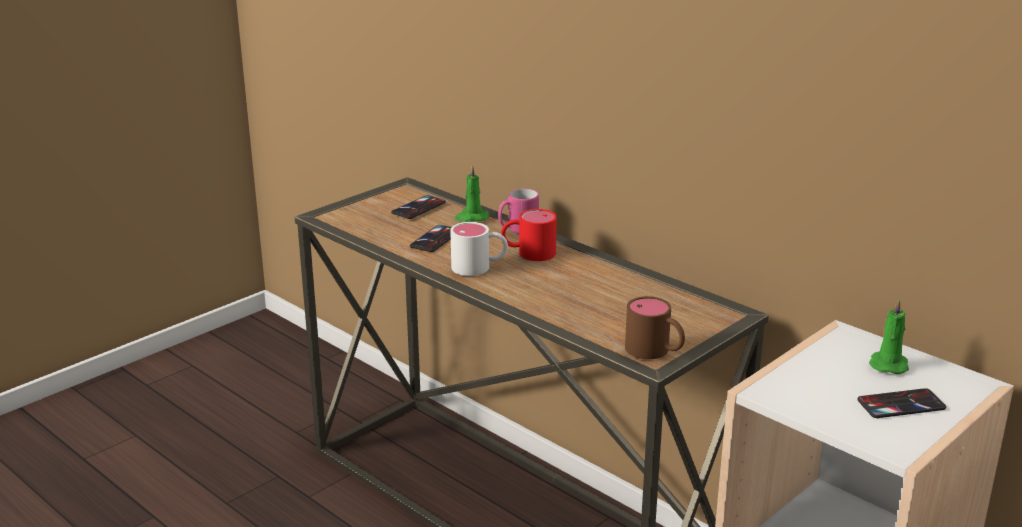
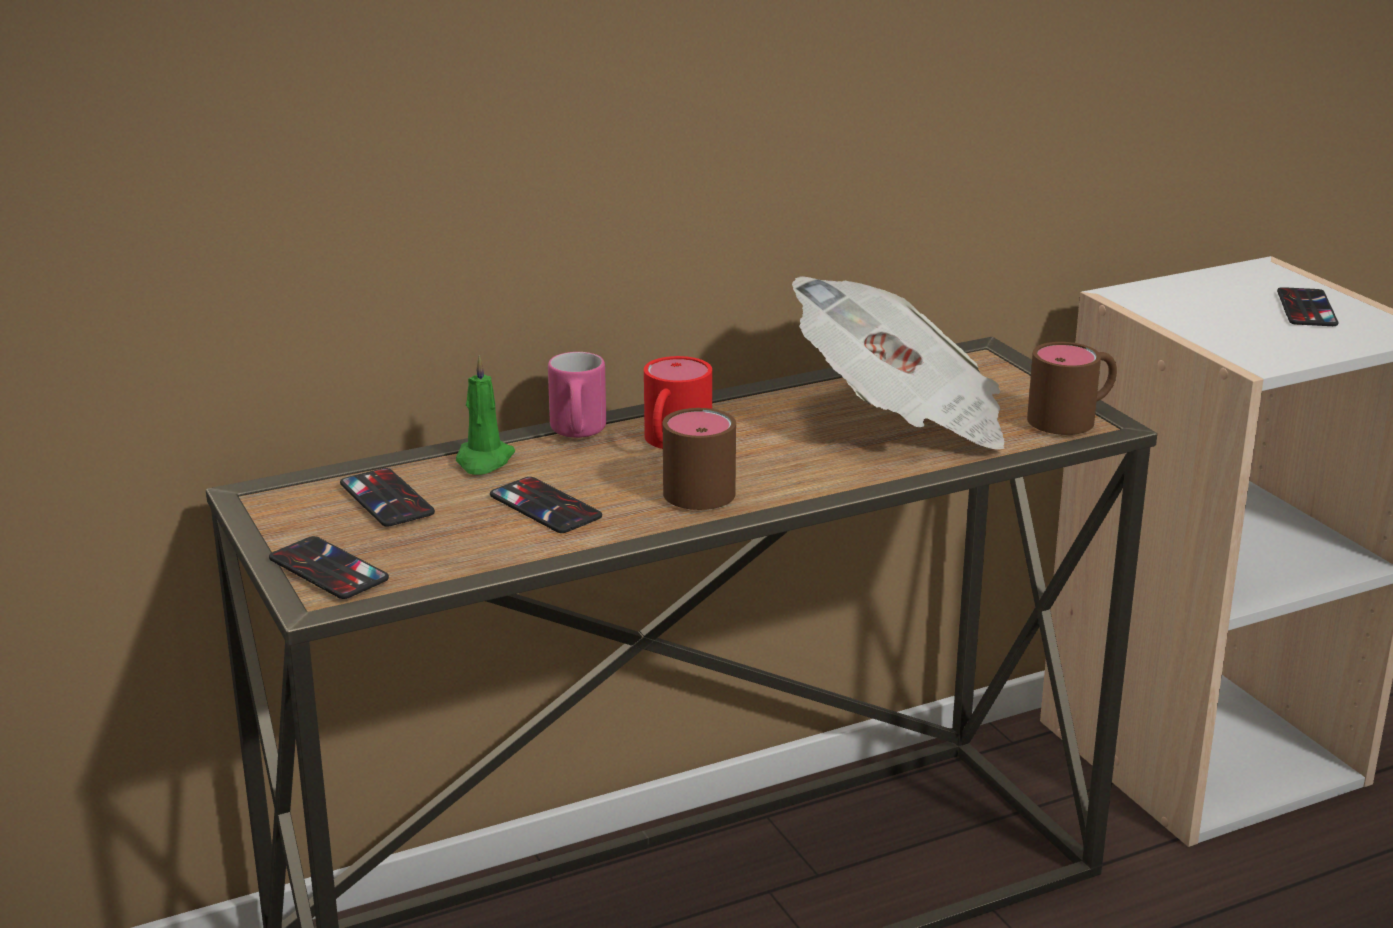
camera: 70 degrees left, 0 degrees up
white mug [450,222,508,276] -> brown mug [663,408,736,510]
green candle [869,298,909,374] -> none
none -> phone [269,536,389,599]
none -> newspaper [792,276,1005,450]

